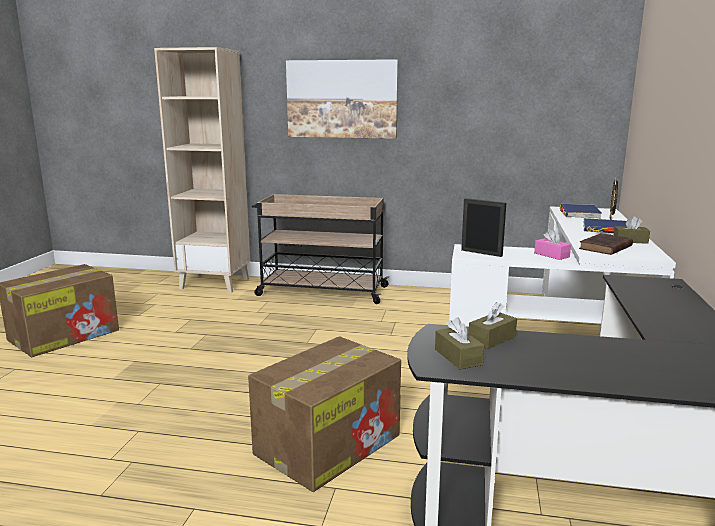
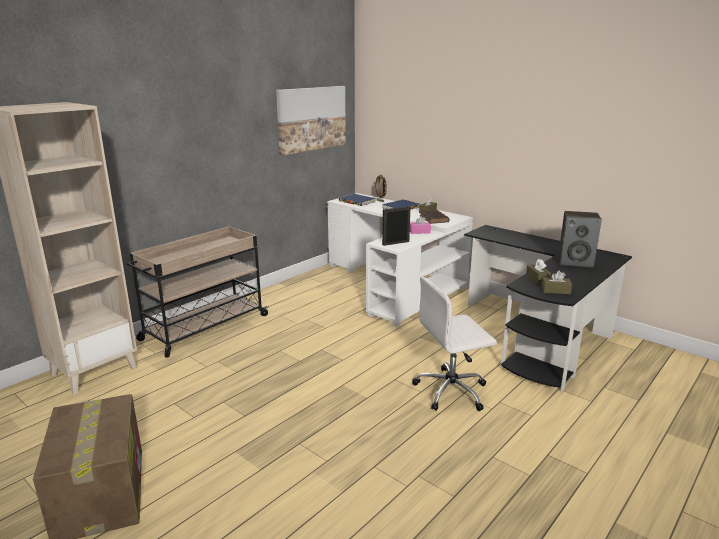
camera: 60 degrees left, 5 degrees up
cardboard box [248,336,401,492] -> white office chair [412,277,497,411]
picture [286,59,398,139] -> picture moved to [276,86,346,155]
none -> speaker [558,211,602,268]

